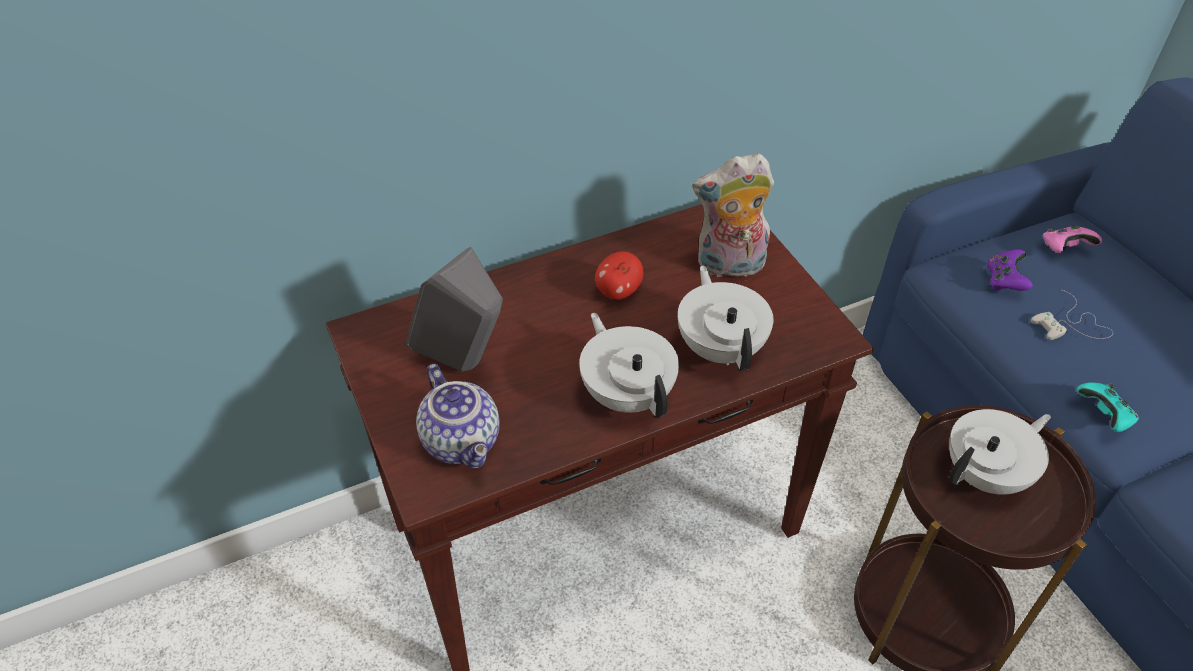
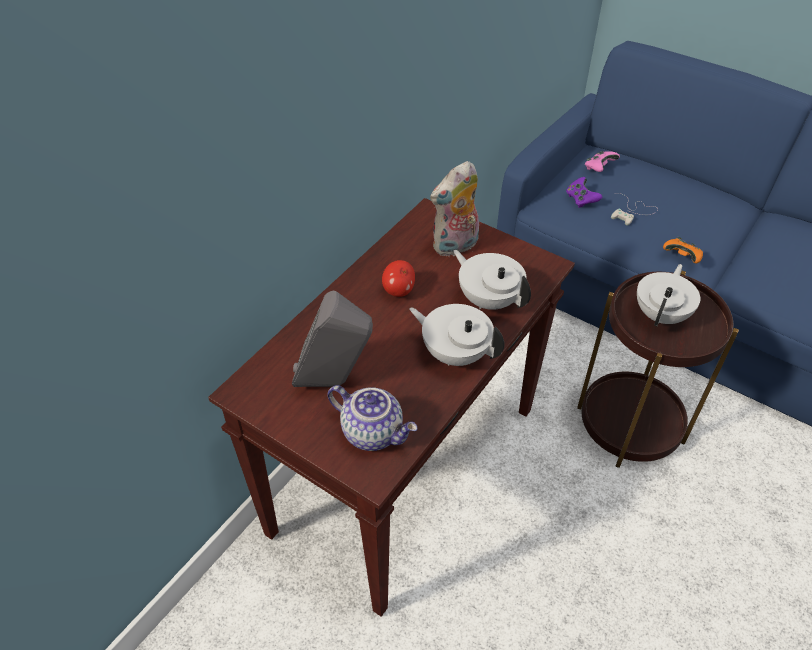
camera: 30 degrees left, 0 degrees up
turquoise game controller [1077,383,1139,432] -> orange game controller [663,237,703,263]

